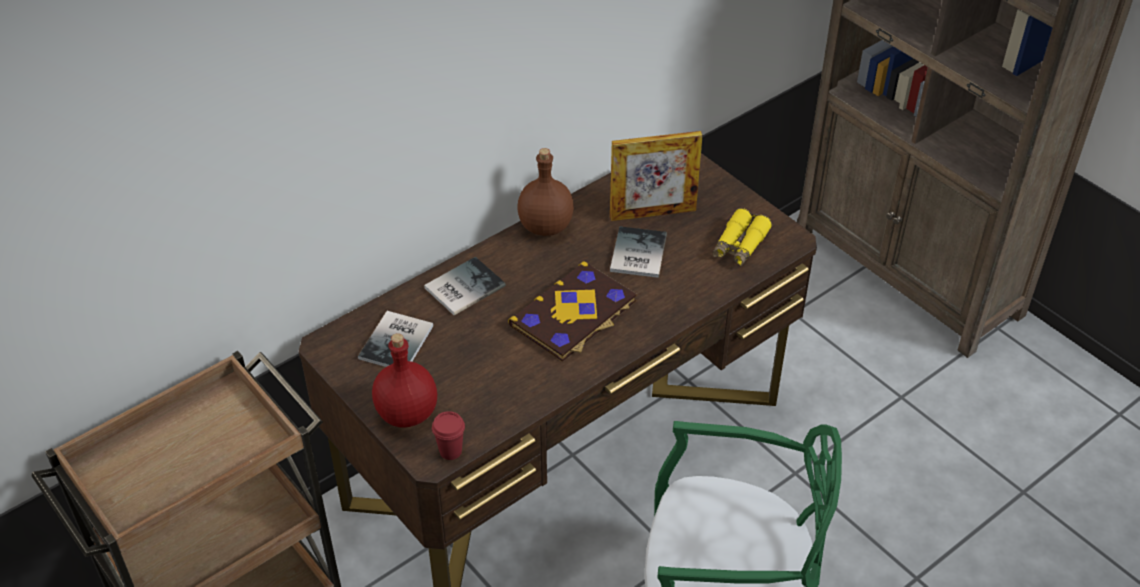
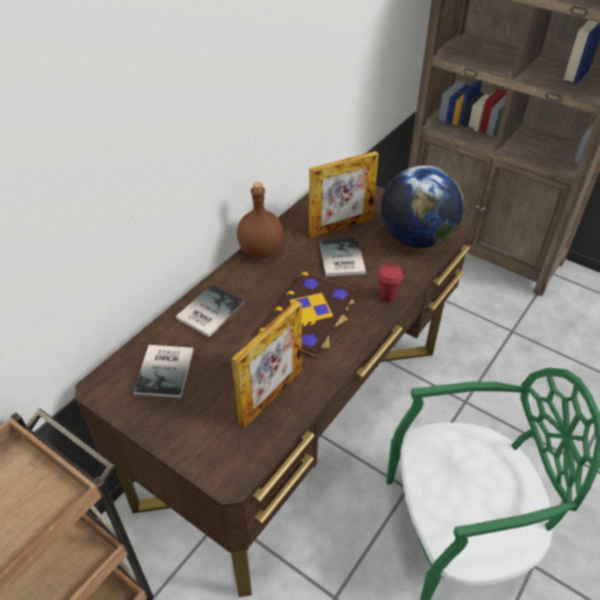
camera: 15 degrees left, 0 degrees up
red bottle [372,333,437,428] -> none
red cup [432,411,465,460] -> red cup moved to [378,264,403,302]
yellow binoculars [712,208,772,266] -> globe [381,165,464,248]
none -> picture frame [231,300,302,428]

